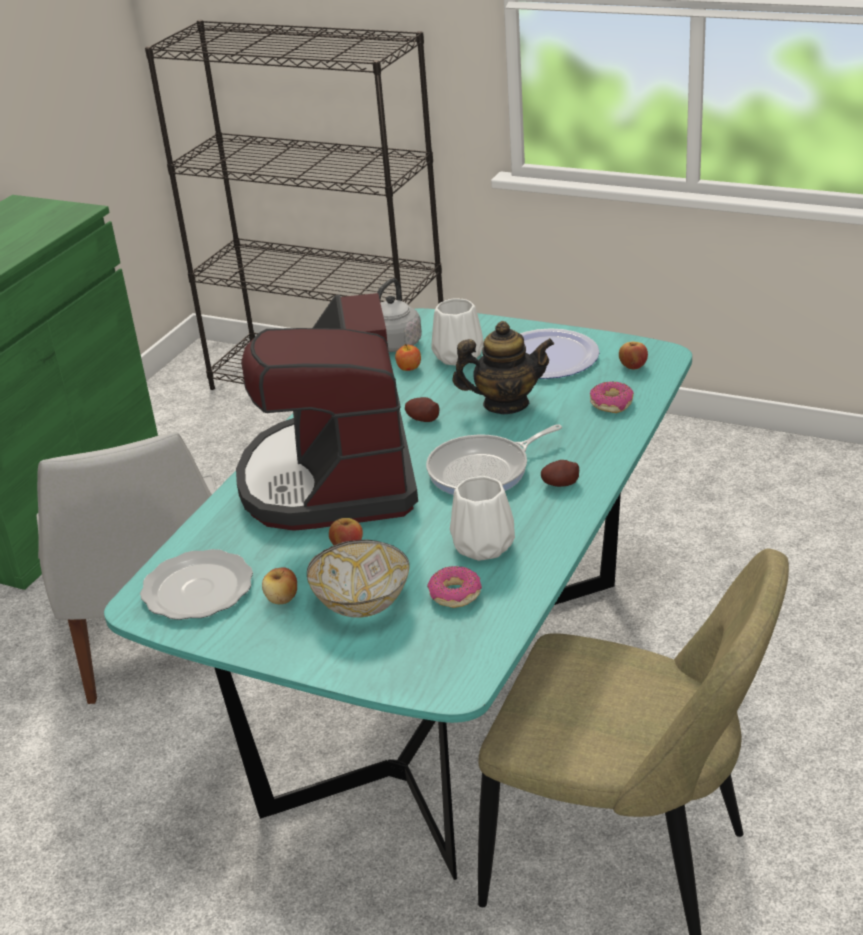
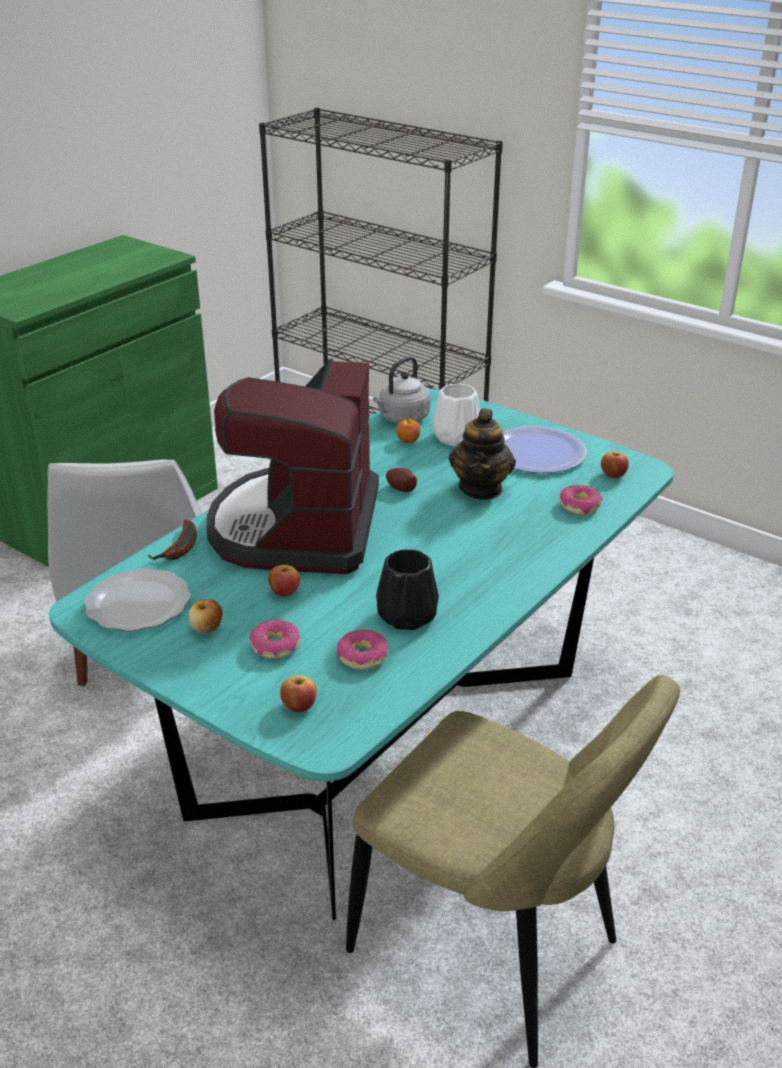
camera: 10 degrees right, 0 degrees up
bowl [307,540,410,618] -> donut [249,620,300,659]
frying pan [426,424,562,495] -> none
white vase [450,476,515,561] -> black vase [376,549,439,630]
teapot [452,321,554,414] -> teapot turned 90 degrees clockwise [449,408,516,500]
potato [541,460,579,487] -> none
none -> banana [148,519,197,560]
none -> apple [280,675,317,712]

